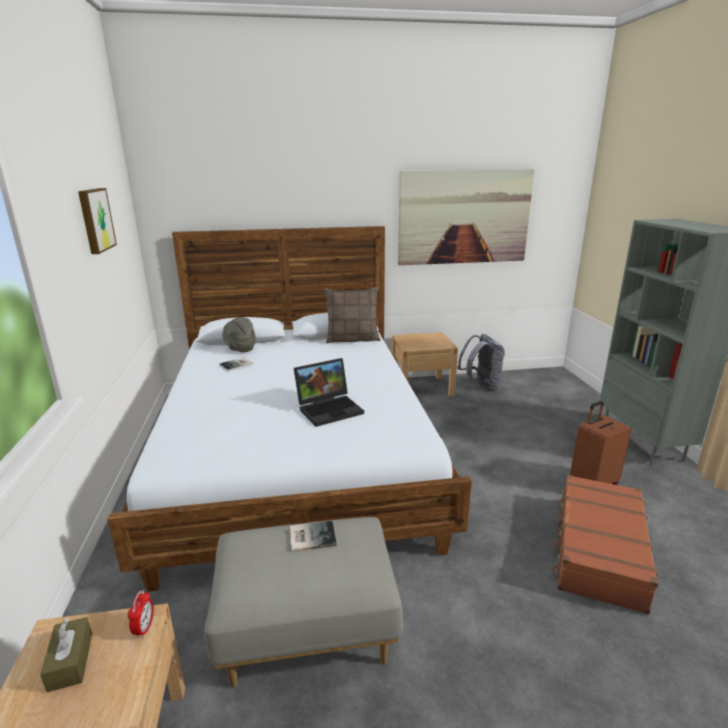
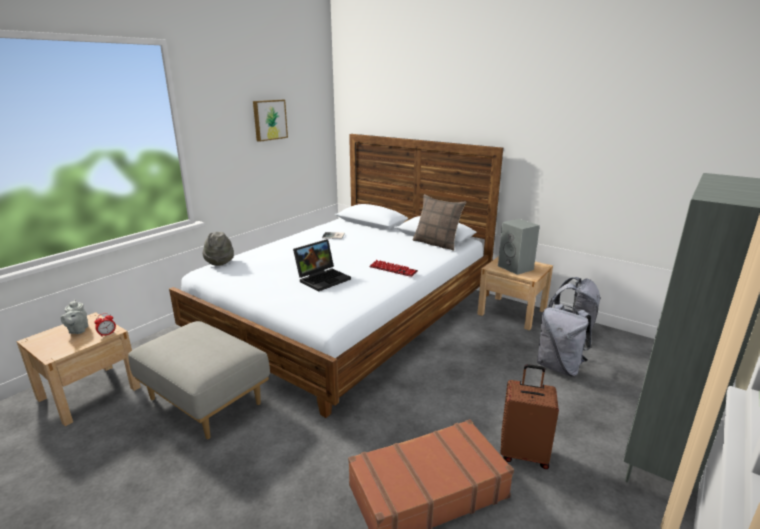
camera: 45 degrees right, 0 degrees up
brown tissue box [40,617,92,692] -> grey teapot [61,300,89,334]
grey hat [222,317,256,352] -> grey hat moved to [203,232,234,266]
book [290,521,337,552] -> none
laptop [294,358,364,427] -> laptop turned 60 degrees counterclockwise [293,239,351,292]
picture [398,169,534,265] -> none
none -> keyboard [369,260,418,277]
none -> grey speaker [498,219,540,275]
none -> grey backpack [537,304,591,377]

